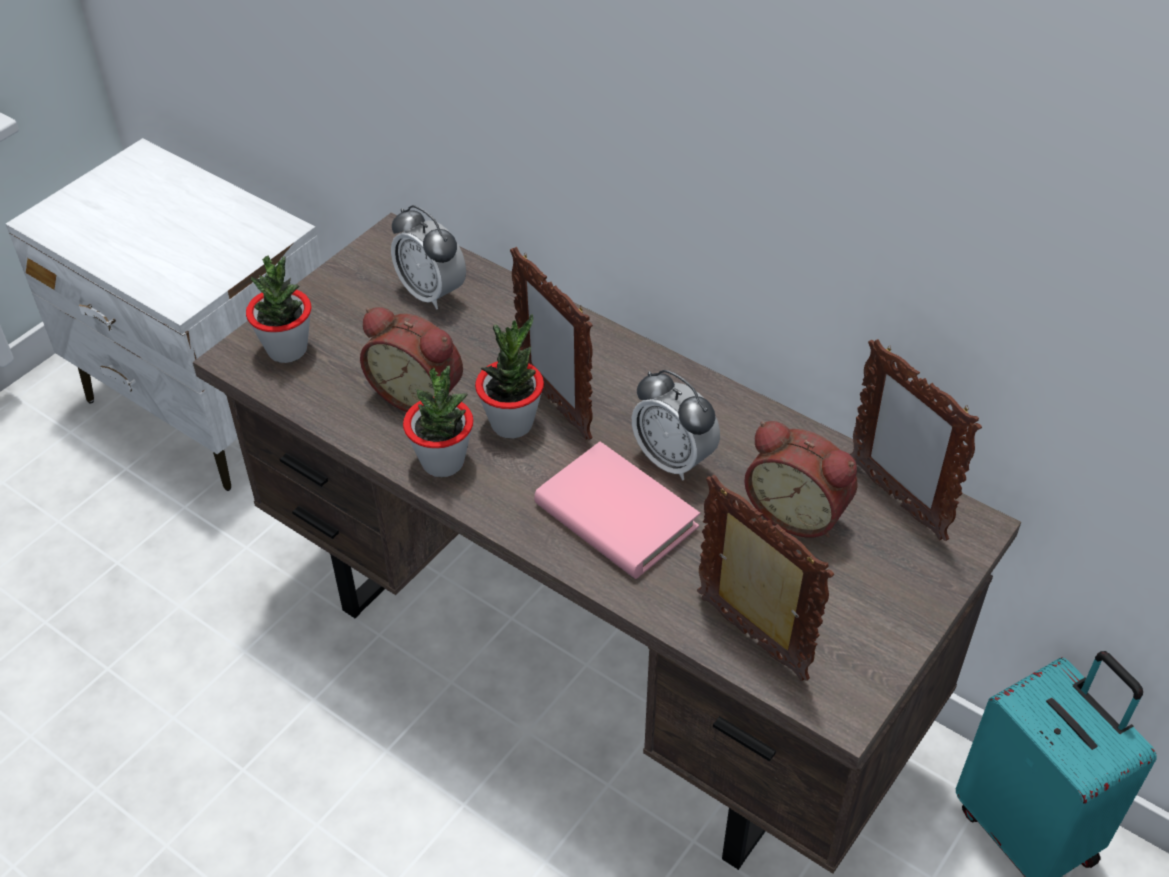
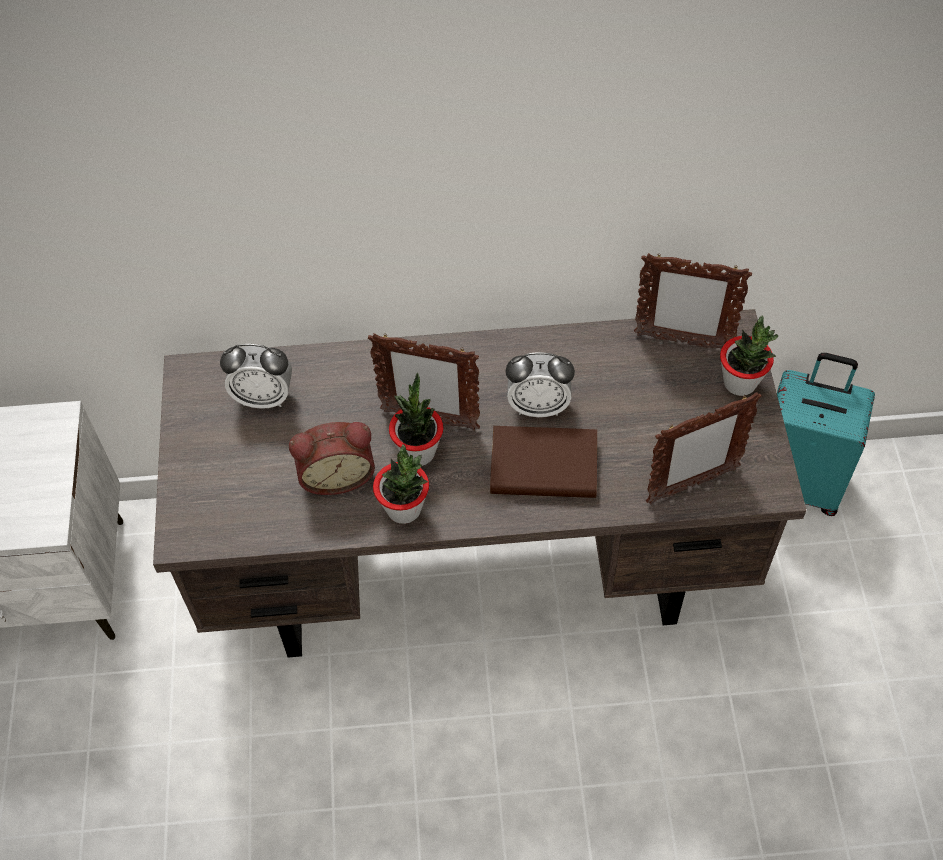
camera: 40 degrees left, 10 degrees up
potted plant [246,255,311,363] -> potted plant moved to [720,315,778,396]
pink book [534,442,700,579] -> brown book [490,426,597,498]
picture frame [697,475,834,681] -> picture frame turned 150 degrees clockwise [646,392,762,504]
alarm clock [744,421,858,538] -> none

